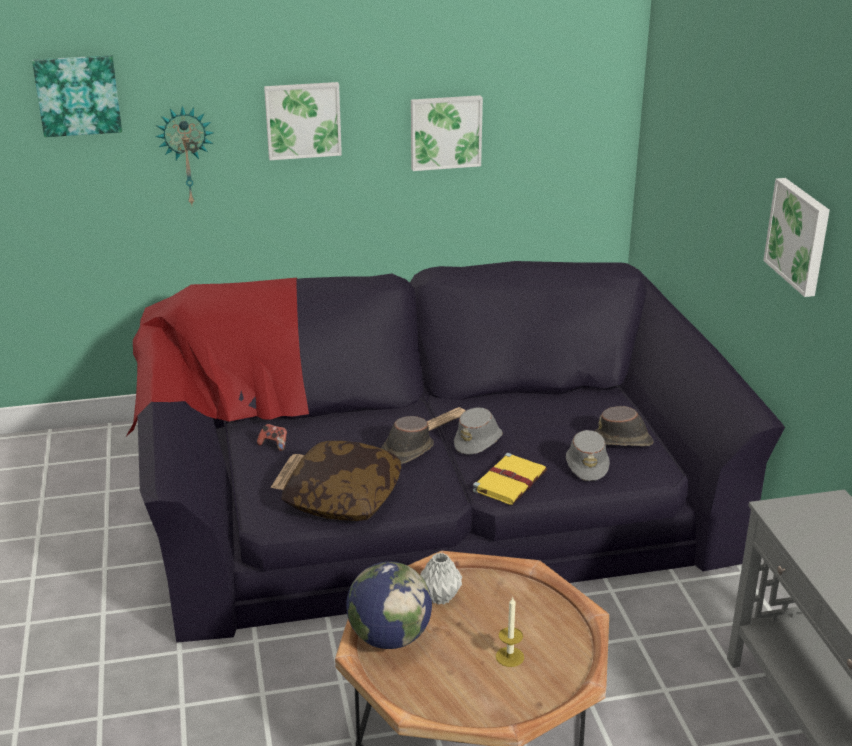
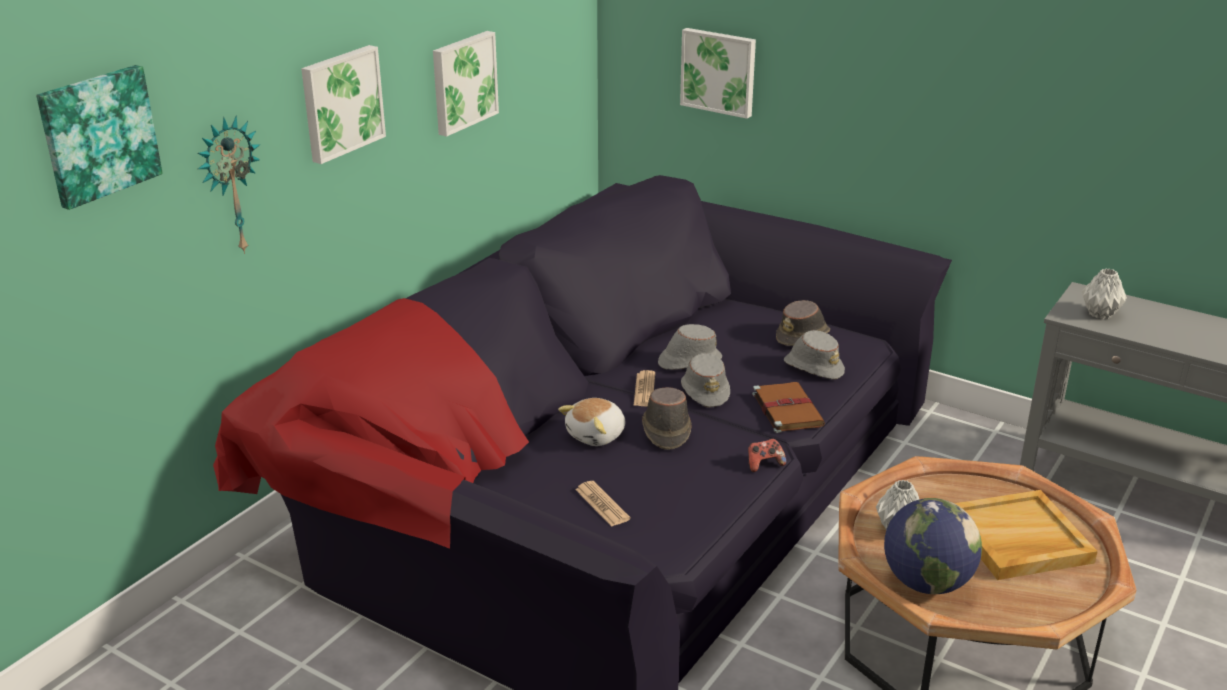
camera: 45 degrees left, 0 degrees up
game controller [257,424,287,451] -> game controller moved to [748,439,786,472]
pillow [281,441,401,521] -> none
yellow book [473,453,547,505] -> brown book [752,382,825,433]
candle [496,596,524,667] -> beige tray [954,490,1098,580]
picture [763,178,830,297] -> picture moved to [680,28,756,119]
none -> plush toy [558,398,625,446]
none -> grey hat [658,324,722,370]
none -> grey vase [1082,268,1127,319]

